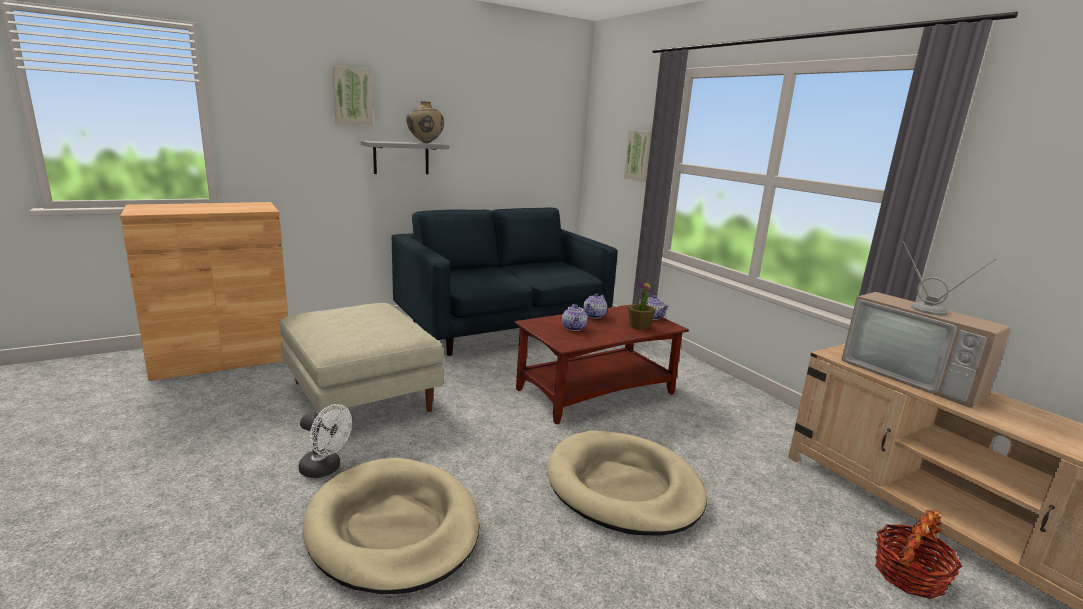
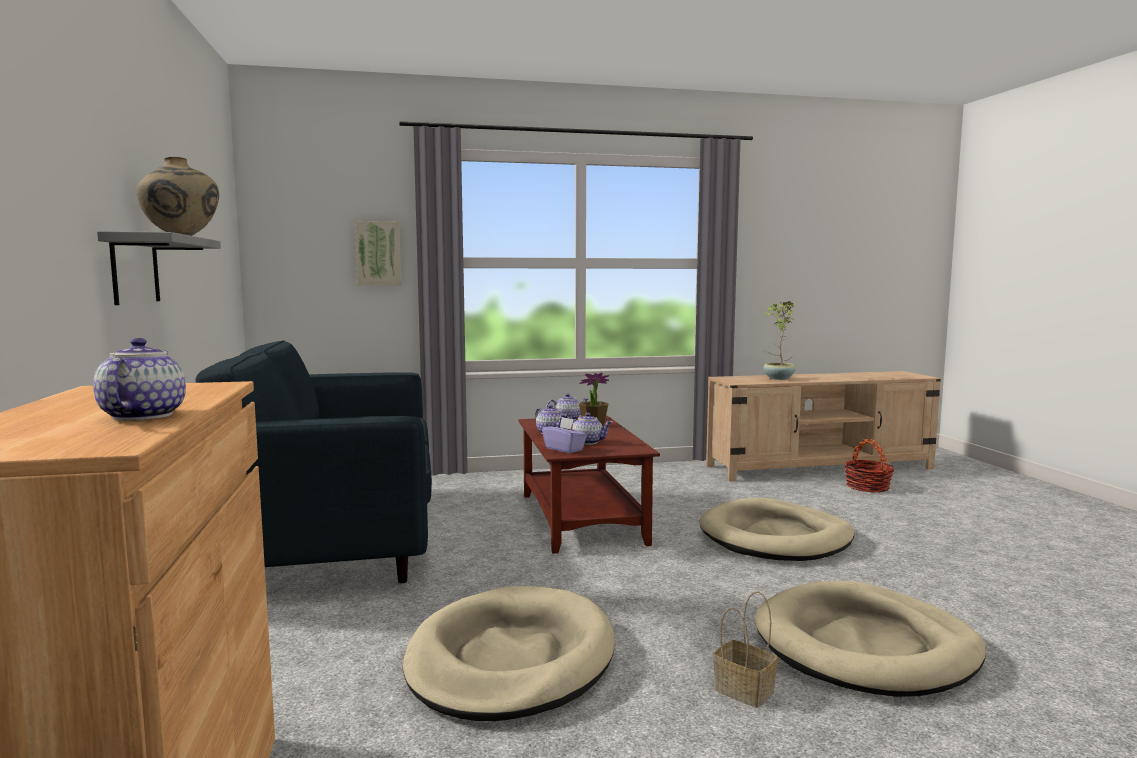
camera: 70 degrees left, 10 degrees down
beige ottoman [280,303,443,422] -> beige dog bed [403,586,615,721]
white fan [299,404,352,478] -> basket [713,591,778,708]
picture [332,66,373,126] -> none
television [842,241,1011,408] -> potted plant [763,301,796,380]
none -> teapot [93,338,186,421]
none -> purple tissue box [542,417,587,453]

